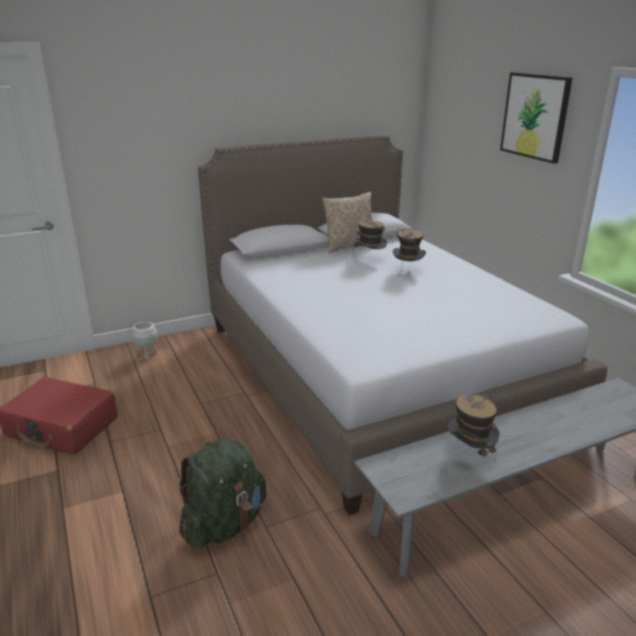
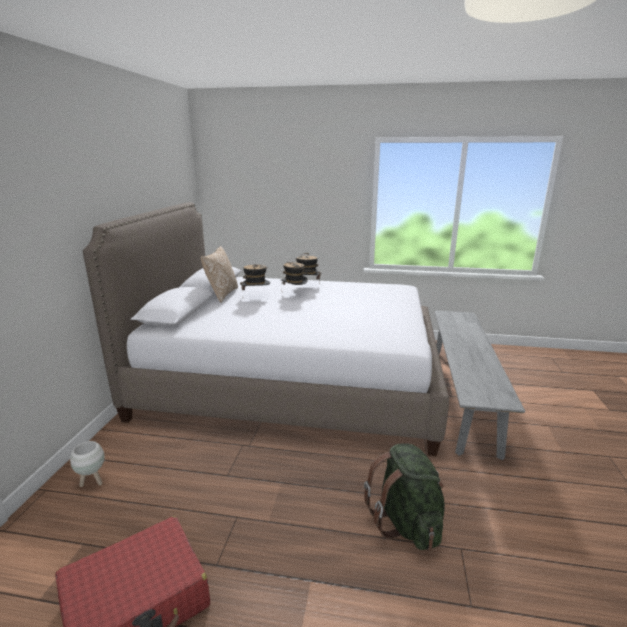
camera: 55 degrees left, 5 degrees down
hat [447,393,499,464] -> hat moved to [295,252,321,285]
picture [500,72,572,164] -> none

